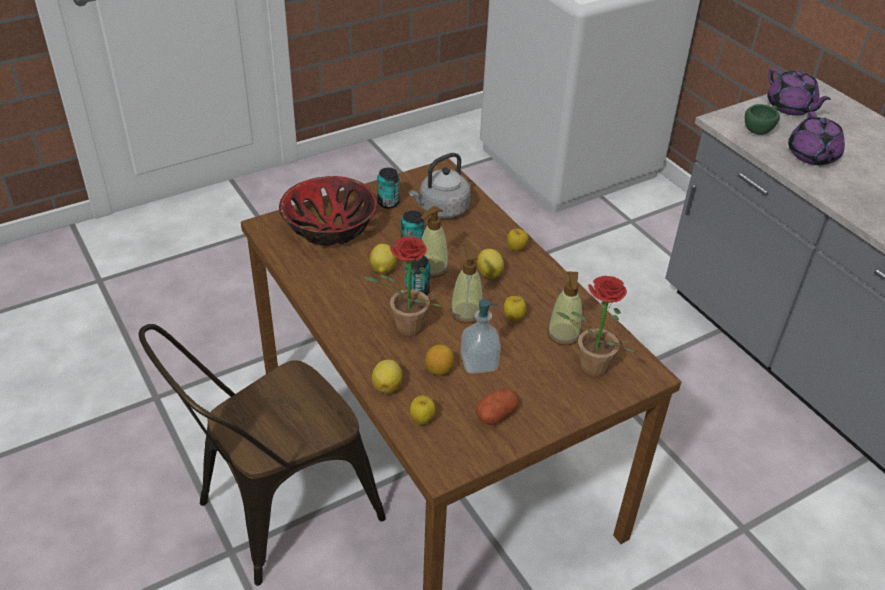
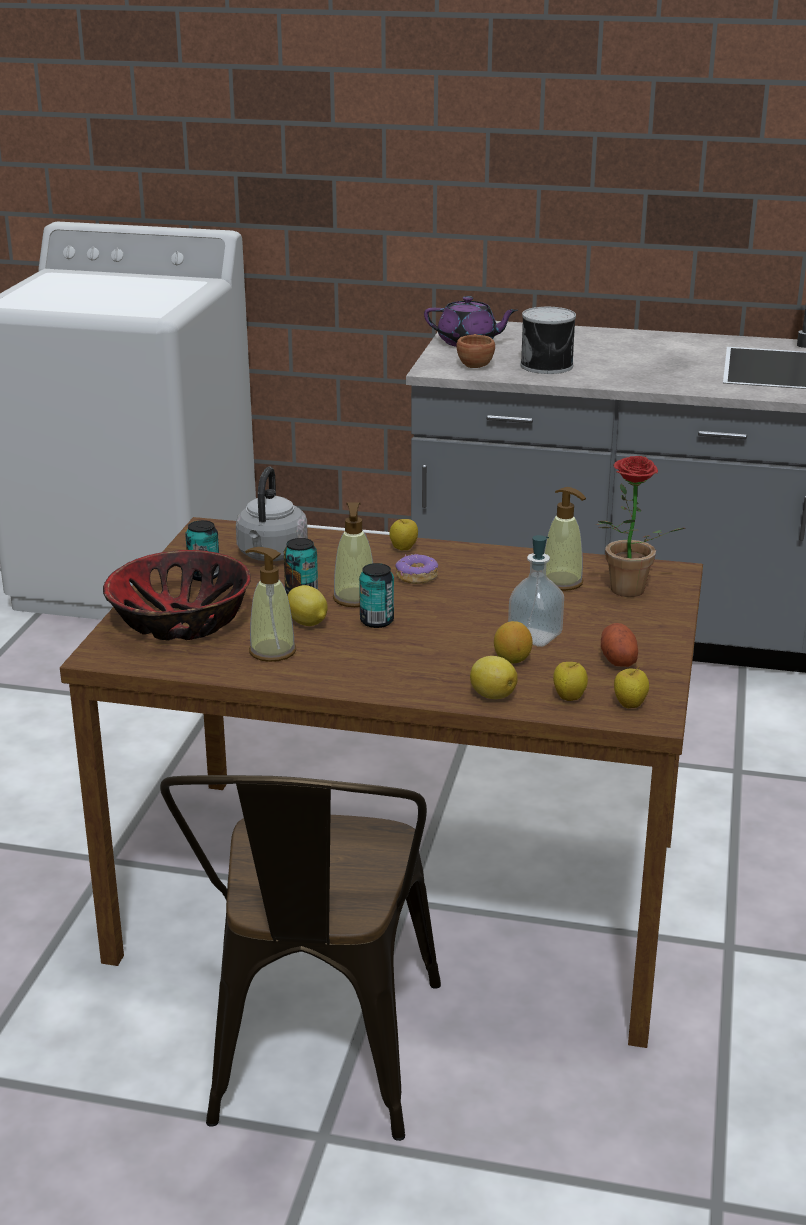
camera: 45 degrees left, 15 degrees down
potted plant [364,237,442,337] -> none
soap dispenser [450,244,483,324] -> soap dispenser moved to [245,547,296,662]
lemon [477,249,504,279] -> donut [395,554,438,584]
apple [504,296,526,322] -> apple moved to [614,666,649,708]
green cup [745,104,780,135] -> brown cup [456,334,495,368]
purple teapot [788,112,845,165] -> can [520,307,576,374]

